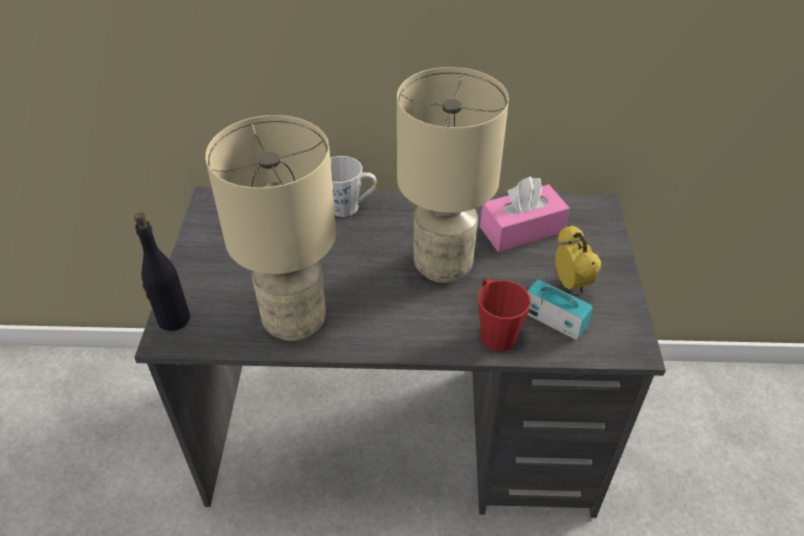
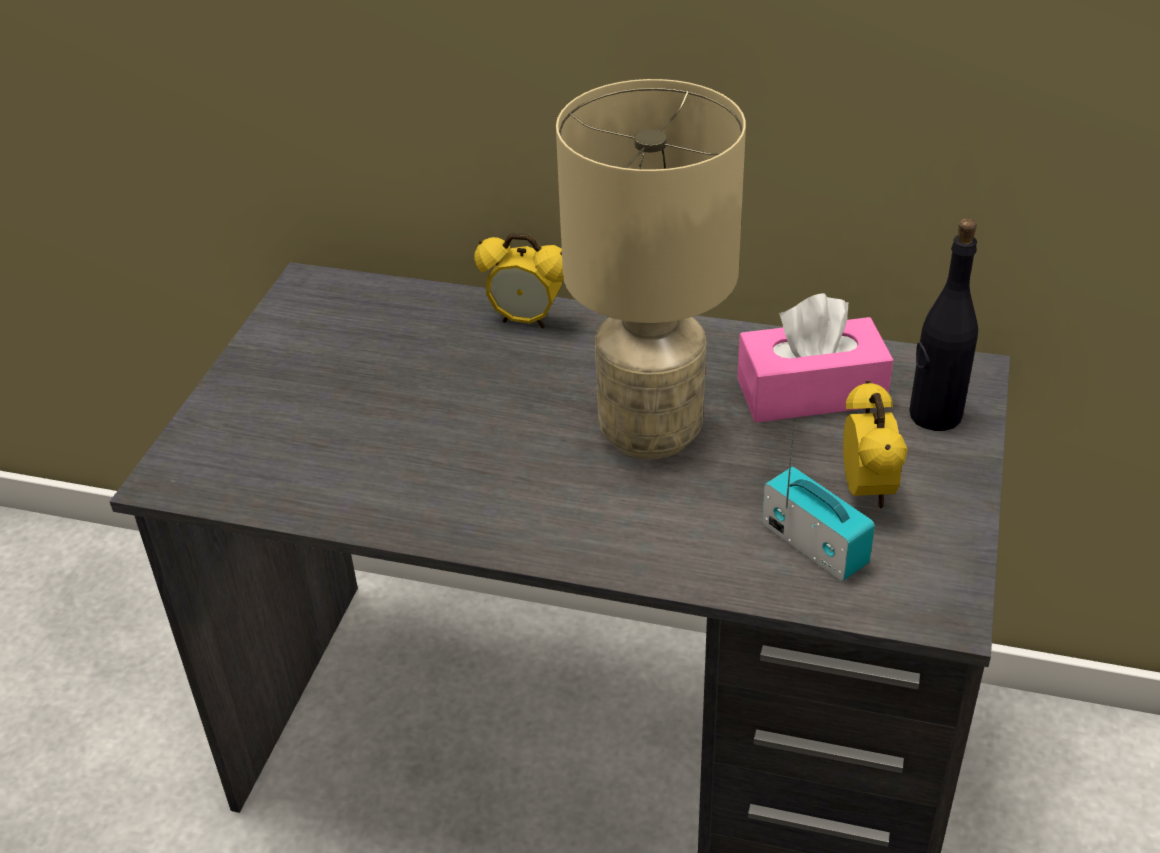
camera: 15 degrees right, 5 degrees down
black bottle [134,212,190,331] -> black bottle moved to [909,219,978,431]
beige table lamp [205,115,336,341] -> none
grey mug [330,156,376,217] -> alarm clock [474,233,564,328]
red mug [478,278,531,351] -> none

